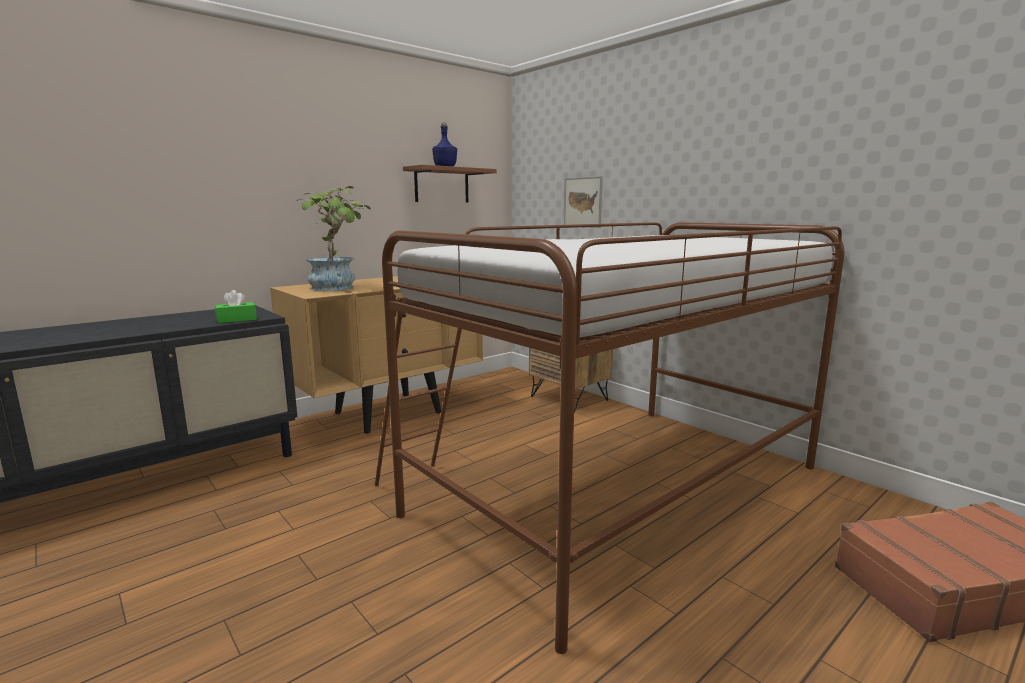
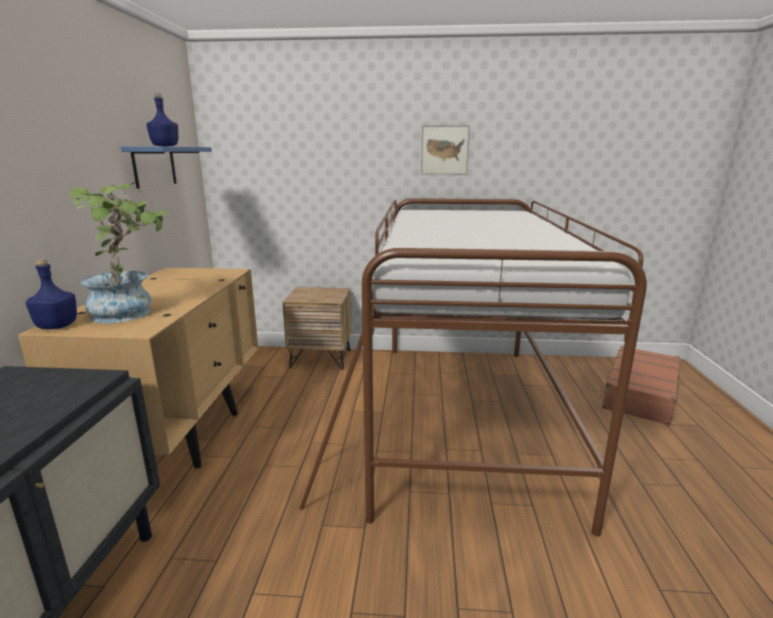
camera: 45 degrees left, 5 degrees up
green tissue box [215,290,257,323] -> none
brown shelf [403,165,497,202] -> blue shelf [121,146,212,189]
picture [564,176,603,228] -> picture moved to [421,125,470,175]
none -> blue bottle [26,259,77,329]

